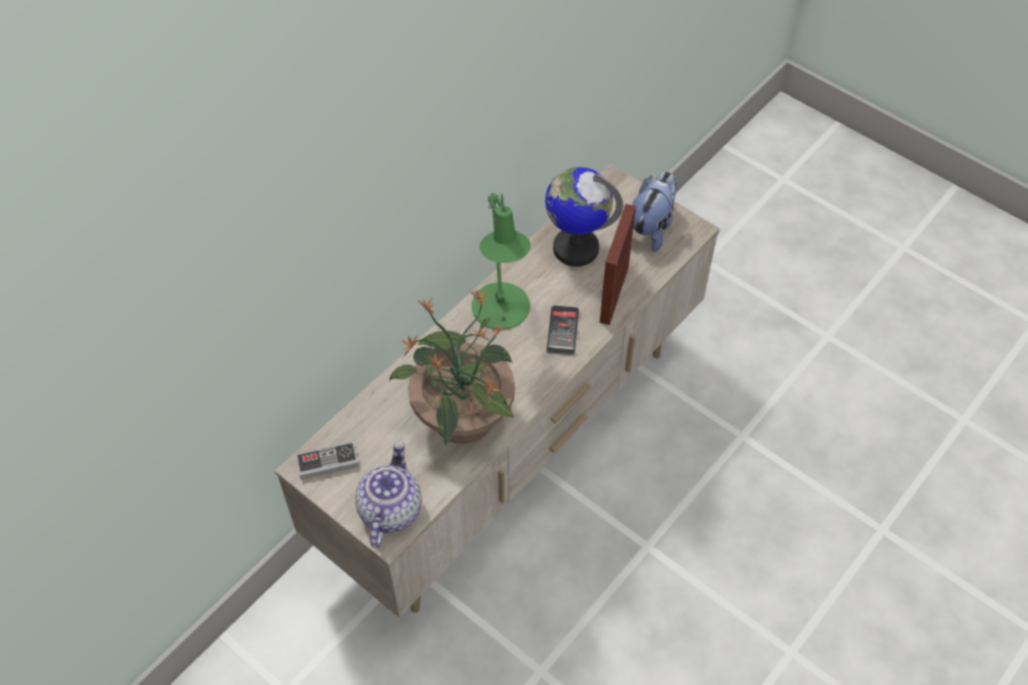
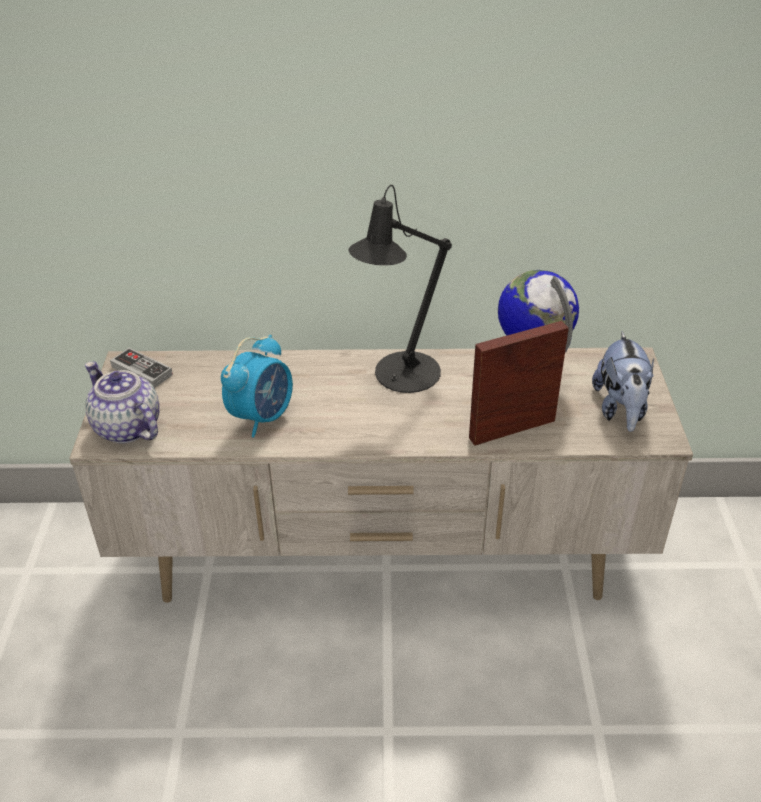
camera: 50 degrees right, 15 degrees down
teapot [355,441,422,548] -> teapot turned 105 degrees counterclockwise [85,362,160,443]
potted plant [389,289,515,446] -> alarm clock [221,335,293,437]
green table lamp [472,193,531,330] -> black table lamp [349,185,452,393]
phone [546,306,579,356] -> none
plush toy [632,172,677,252] -> plush toy turned 105 degrees clockwise [592,332,654,432]

